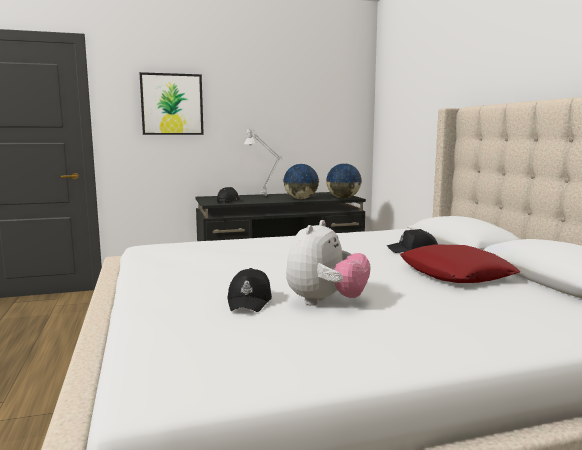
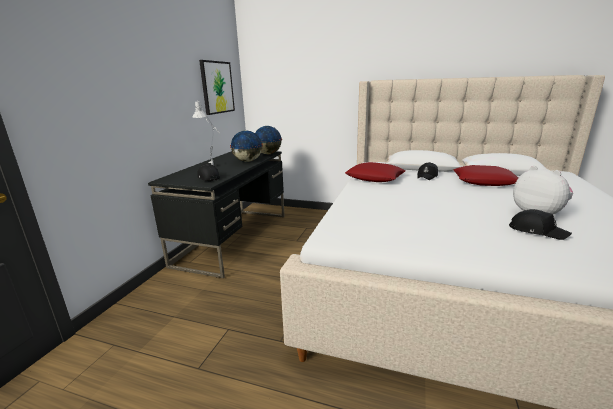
camera: 55 degrees left, 10 degrees up
picture [139,72,204,135] -> picture moved to [199,60,235,115]
none -> red pillow [345,162,405,182]

